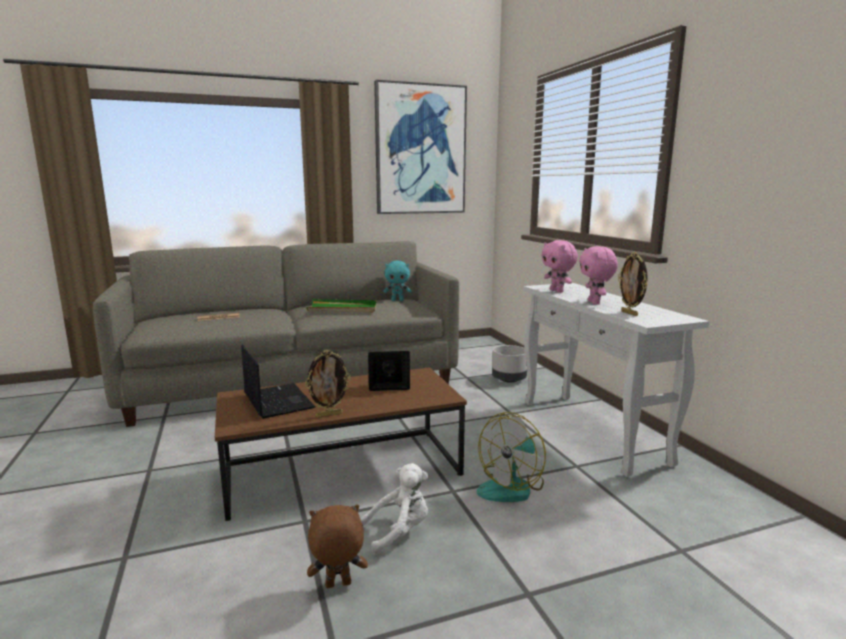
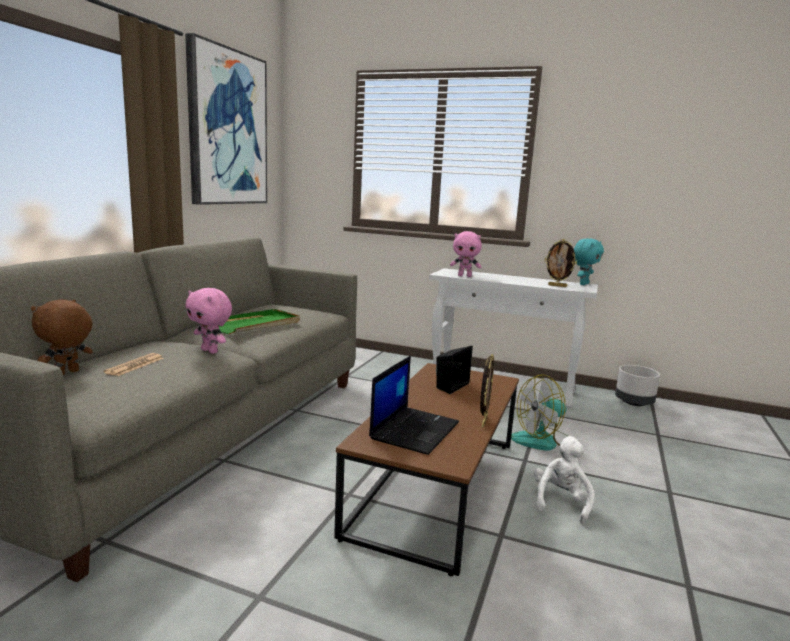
camera: 50 degrees left, 0 degrees up
laptop [241,344,315,419] -> laptop turned 105 degrees clockwise [369,356,459,455]
brown plush toy [307,505,368,588] -> brown plush toy moved to [31,299,93,375]
turquoise plush toy [383,261,412,301] -> turquoise plush toy moved to [574,238,604,285]
fan [477,412,546,502] -> fan turned 75 degrees clockwise [511,374,567,451]
grey planter [492,345,527,383] -> grey planter moved to [615,365,660,406]
pink plush toy [579,246,618,305] -> pink plush toy moved to [185,288,232,354]

